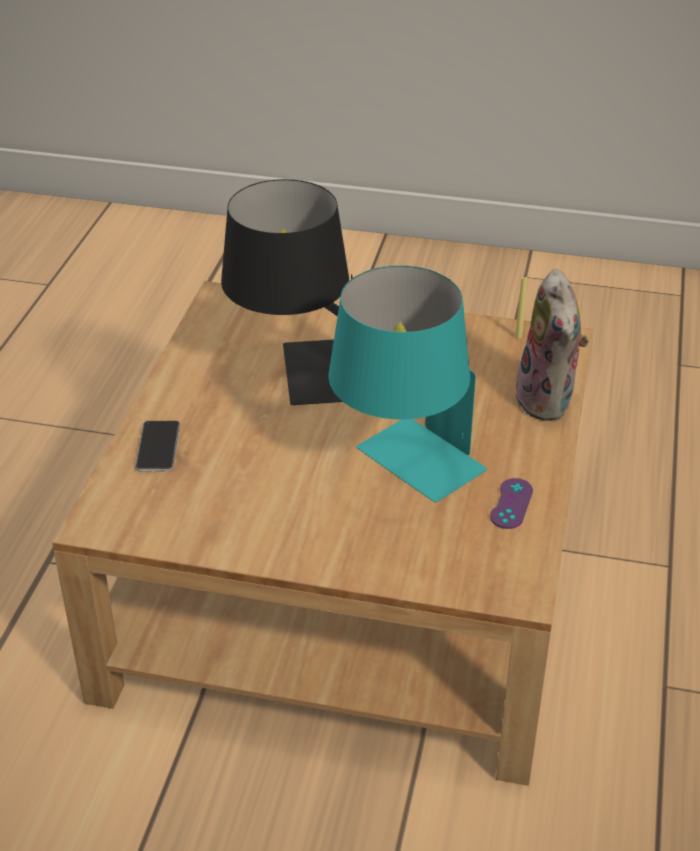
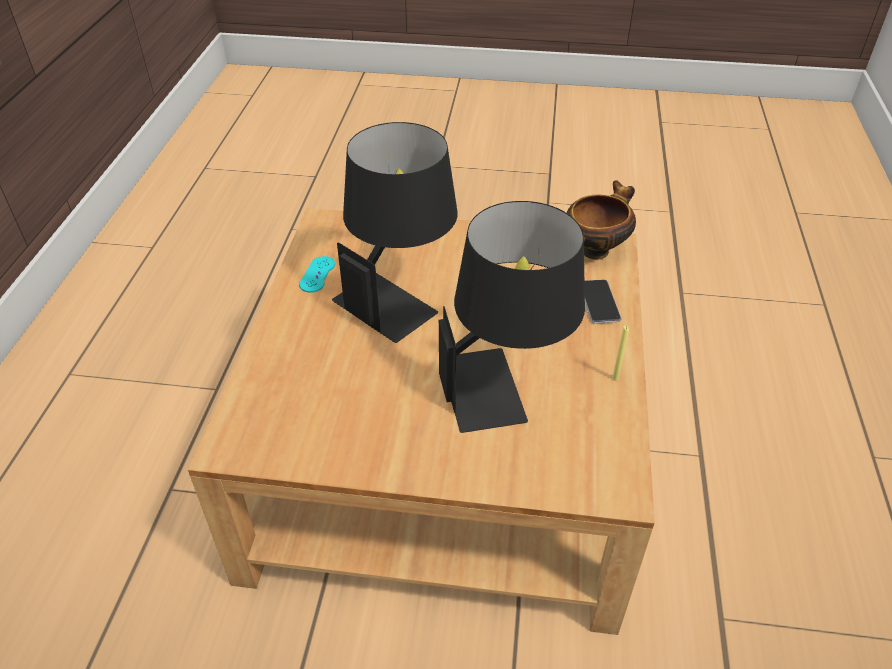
camera: 175 degrees right, 5 degrees up
turquoise table lamp [329,265,487,502] -> black table lamp [332,122,458,343]
purple game controller [490,478,533,529] -> turquoise game controller [299,256,335,293]
plush toy [511,268,589,421] -> none
yellow candle [515,276,527,339] -> yellow candle moved to [612,325,629,381]
none -> bowl [566,181,636,260]

